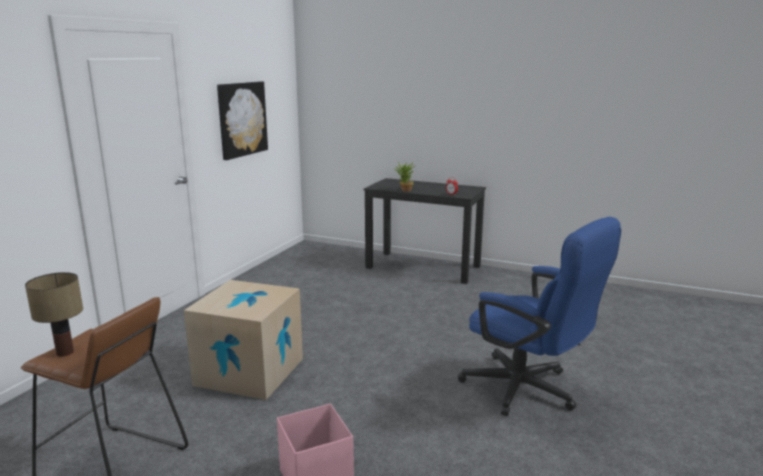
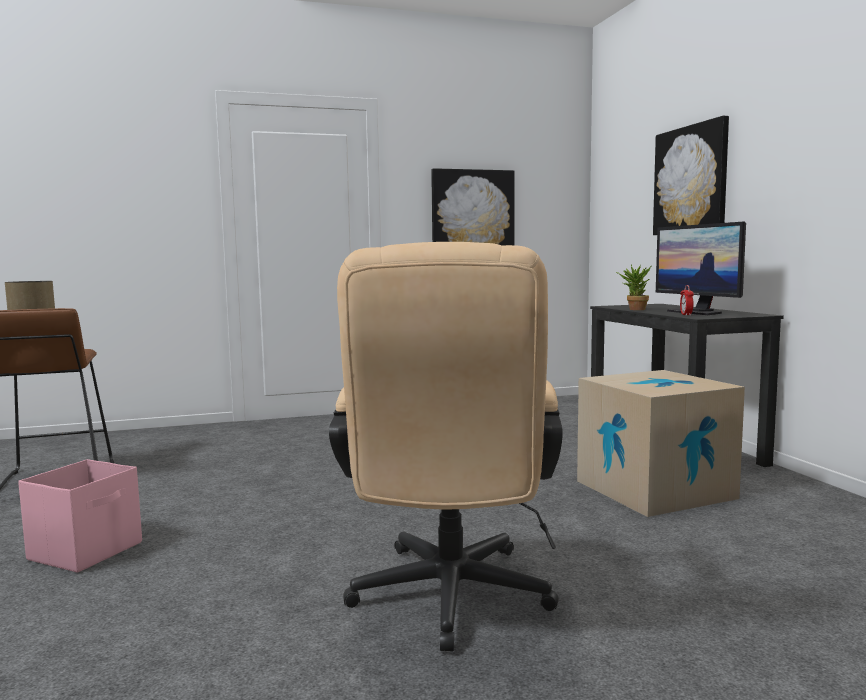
camera: 50 degrees right, 10 degrees down
cardboard box [184,280,303,400] -> cardboard box moved to [577,370,745,517]
blue office chair [458,217,621,416] -> beige office chair [329,242,563,651]
none -> picture [653,116,729,235]
none -> monitor [656,222,746,315]

